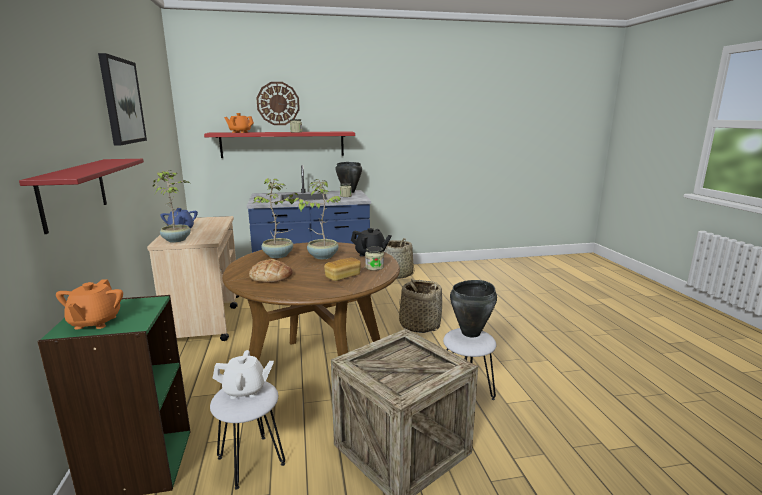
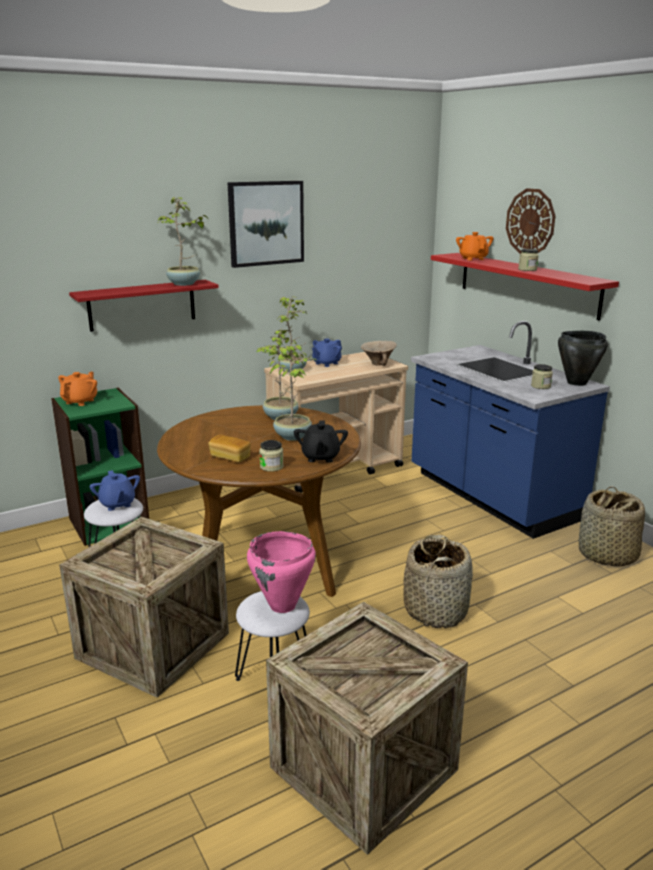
camera: 70 degrees right, 5 degrees up
orange teapot [56,279,123,330] -> orange teapot turned 135 degrees clockwise [58,372,97,406]
white teapot [213,350,274,399] -> blue teapot [90,470,140,511]
bread [249,259,292,283] -> none
black cooking pot [450,280,497,337] -> pink cooking pot [247,531,316,613]
none -> potted plant [157,197,208,286]
none -> crate [266,602,468,855]
none -> beige bowl [361,341,397,366]

